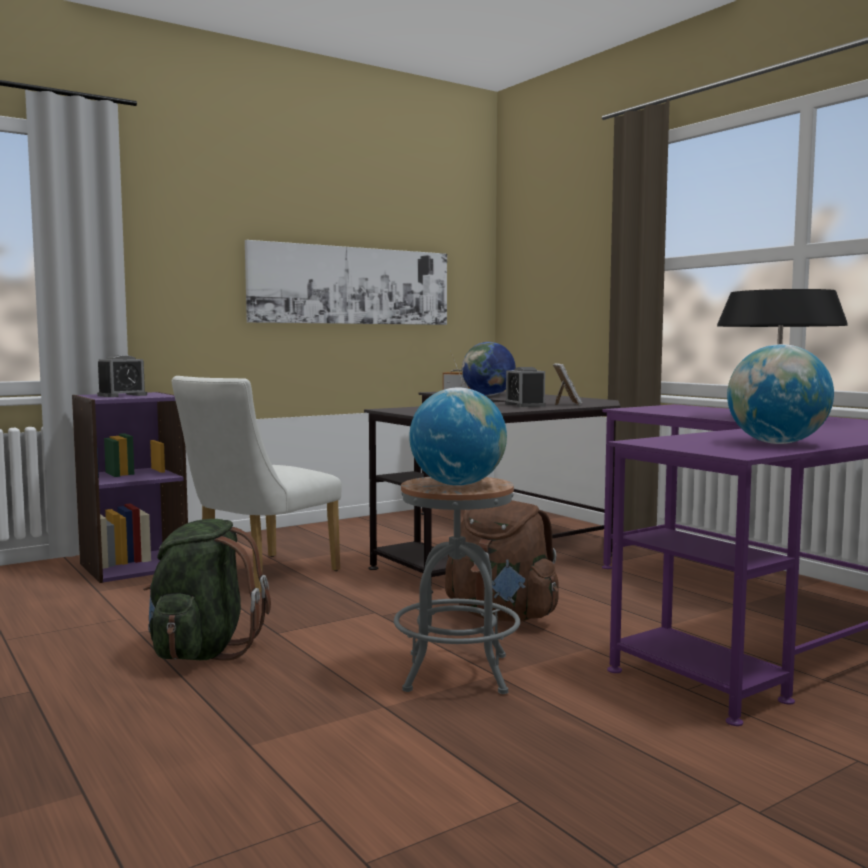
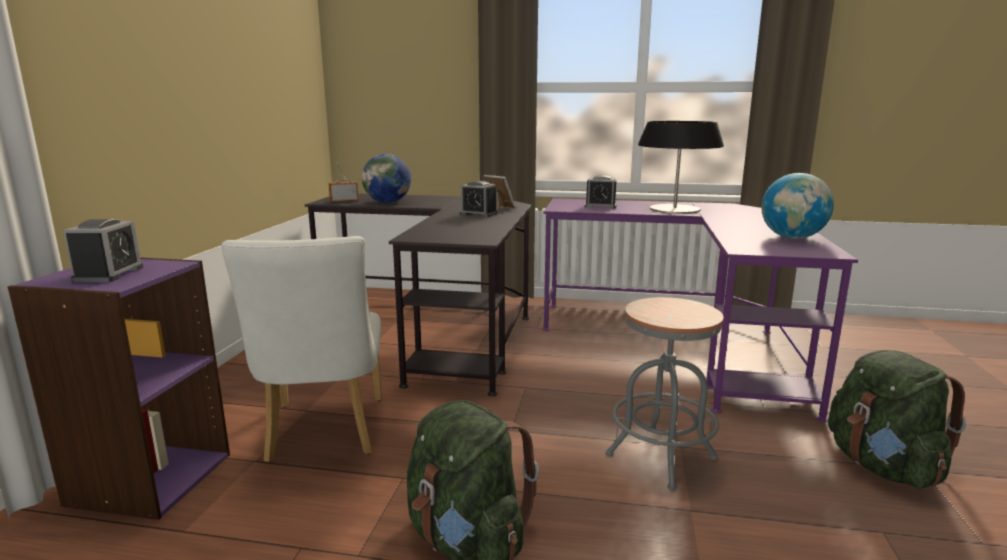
camera: 45 degrees left, 10 degrees up
picture [245,240,447,325] -> none
globe [409,387,507,486] -> none
brown backpack [445,500,559,622] -> none
none -> alarm clock [585,175,617,209]
none -> green backpack [828,350,966,489]

